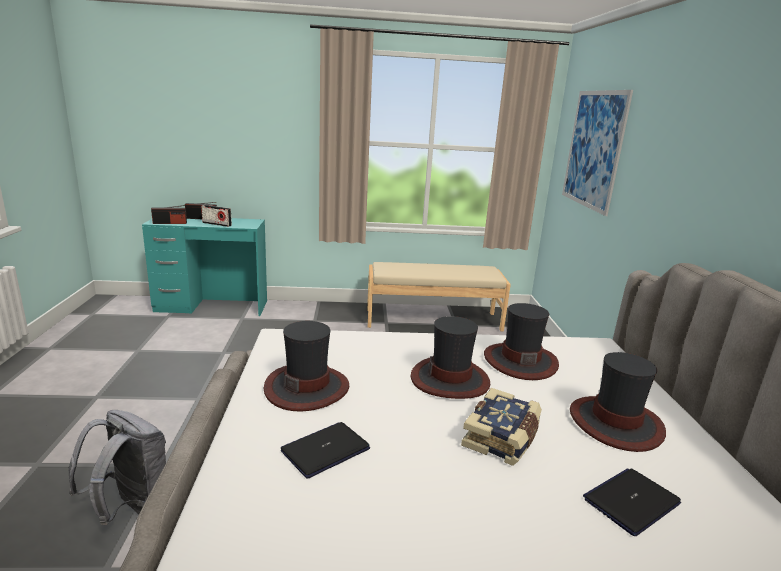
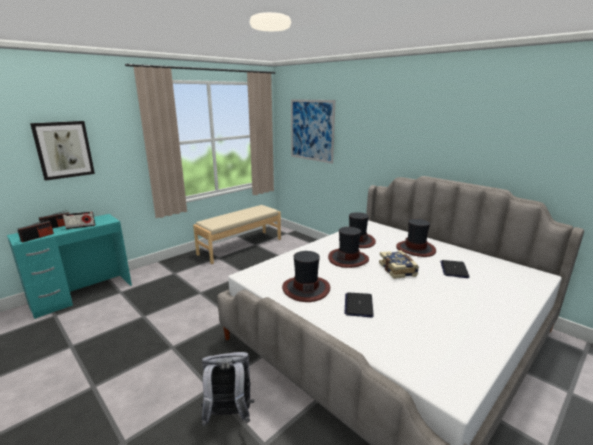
camera: 40 degrees left, 0 degrees up
none -> picture [30,121,95,181]

